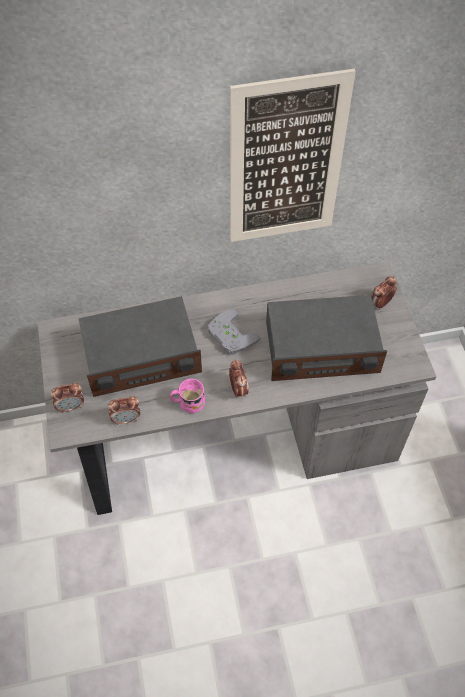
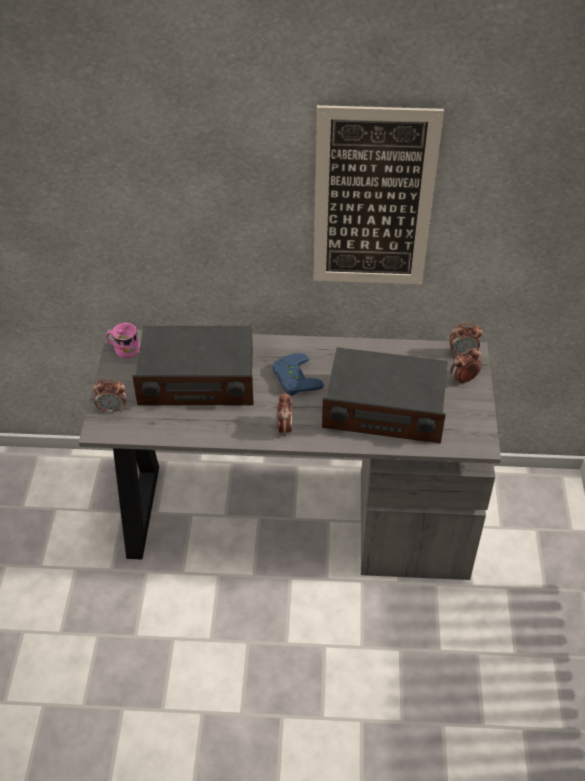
camera: 15 degrees right, 10 degrees down
alarm clock [108,396,140,425] -> alarm clock moved to [450,323,482,356]
pink mug [170,379,205,413] -> pink mug moved to [106,323,140,358]
grey game controller [208,310,261,356] -> blue game controller [273,353,324,396]

